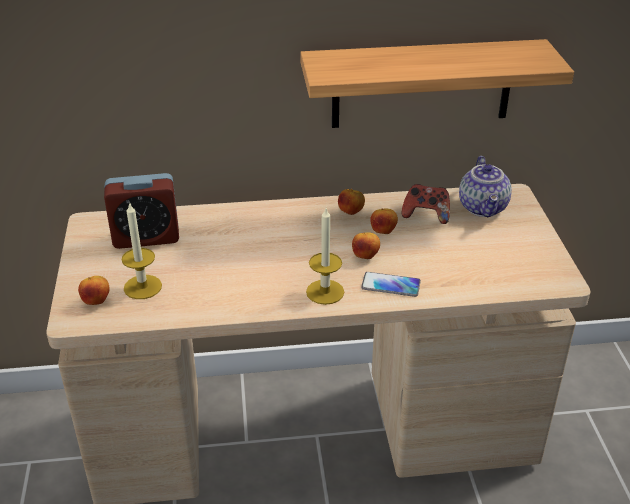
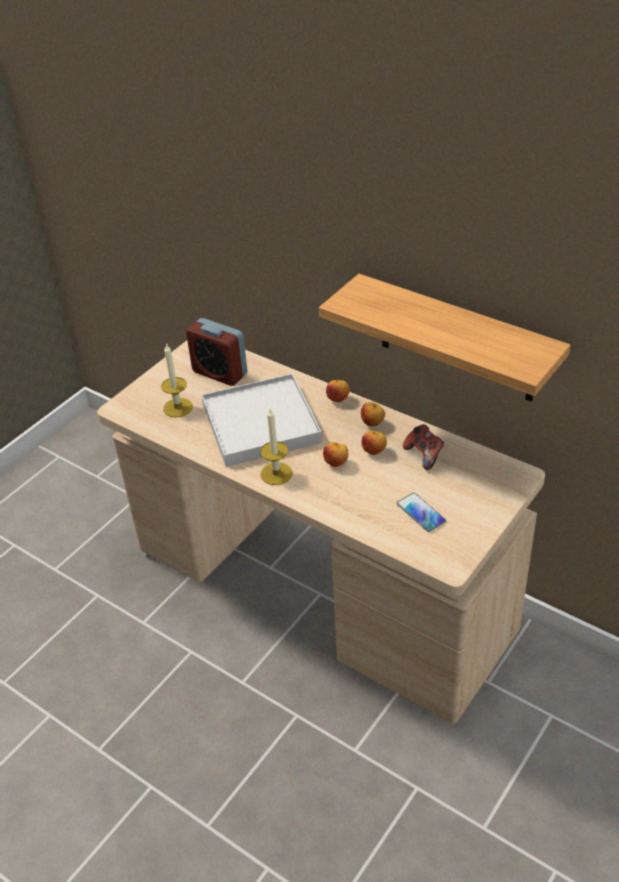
camera: 45 degrees right, 5 degrees up
apple [78,276,110,305] -> apple moved to [326,380,350,402]
phone [361,272,421,297] -> phone moved to [397,493,446,532]
teapot [459,156,512,217] -> none
none -> white tray [202,373,322,467]

